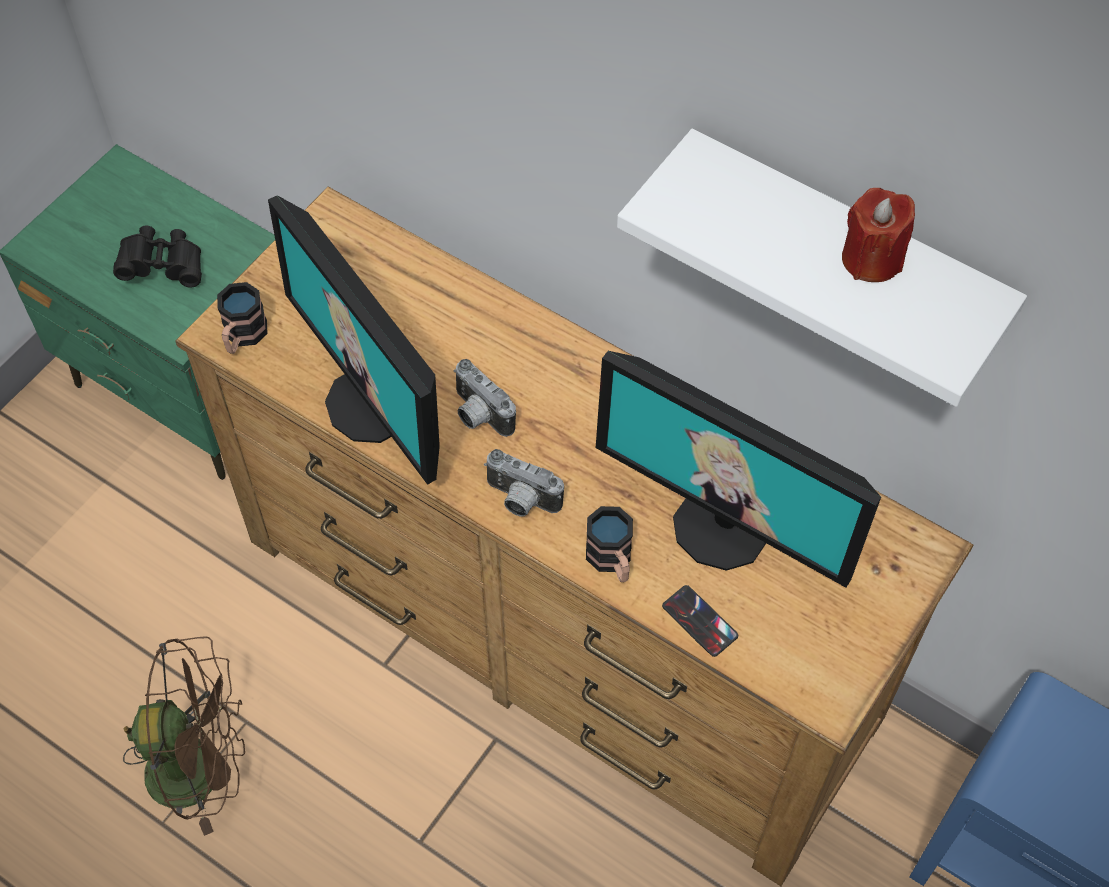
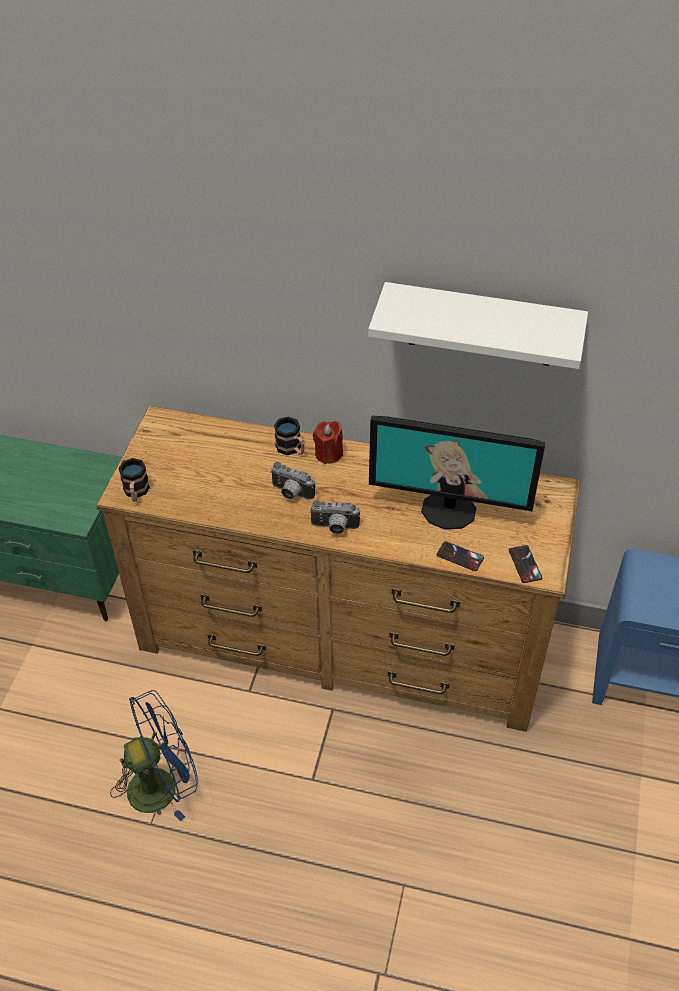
camera: 20 degrees left, 10 degrees down
black binoculars [113,226,202,288] -> none
brown fan [123,636,245,836] -> blue fan [110,690,198,821]
monitor [268,195,440,485] -> none
mug [586,506,633,582] -> mug moved to [274,417,304,455]
red candle [842,188,915,282] -> red candle moved to [313,421,343,464]
none -> phone [509,545,542,583]

